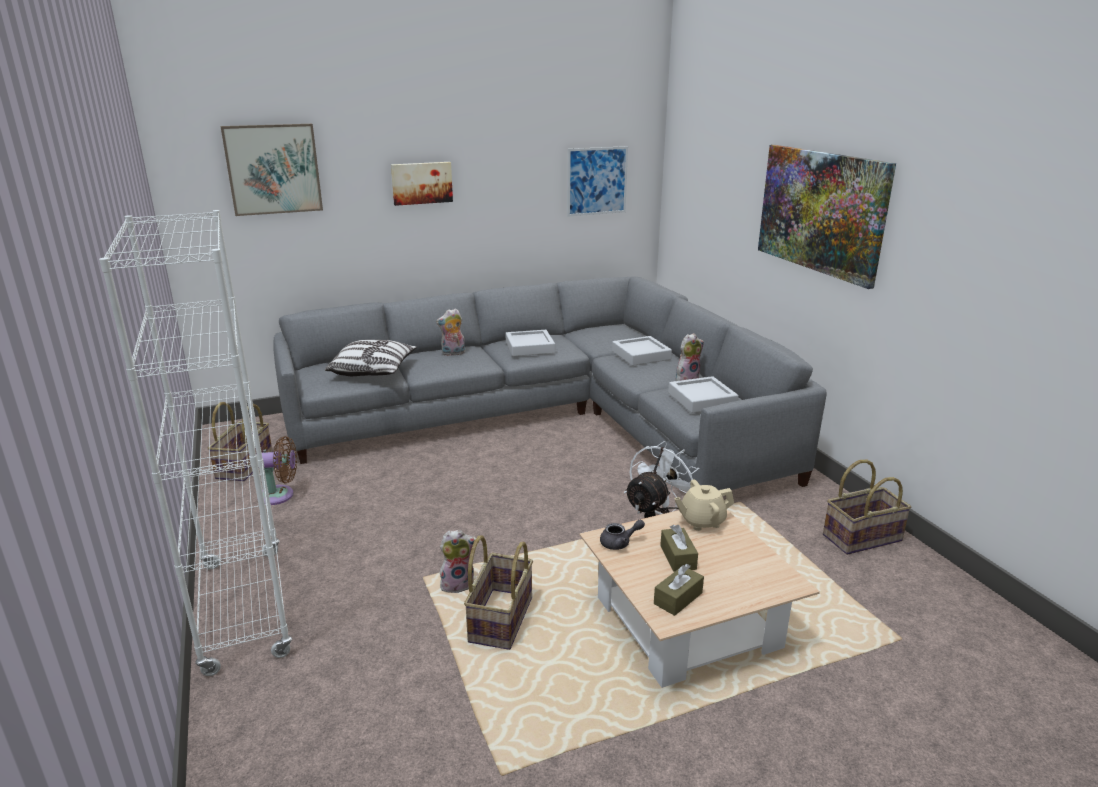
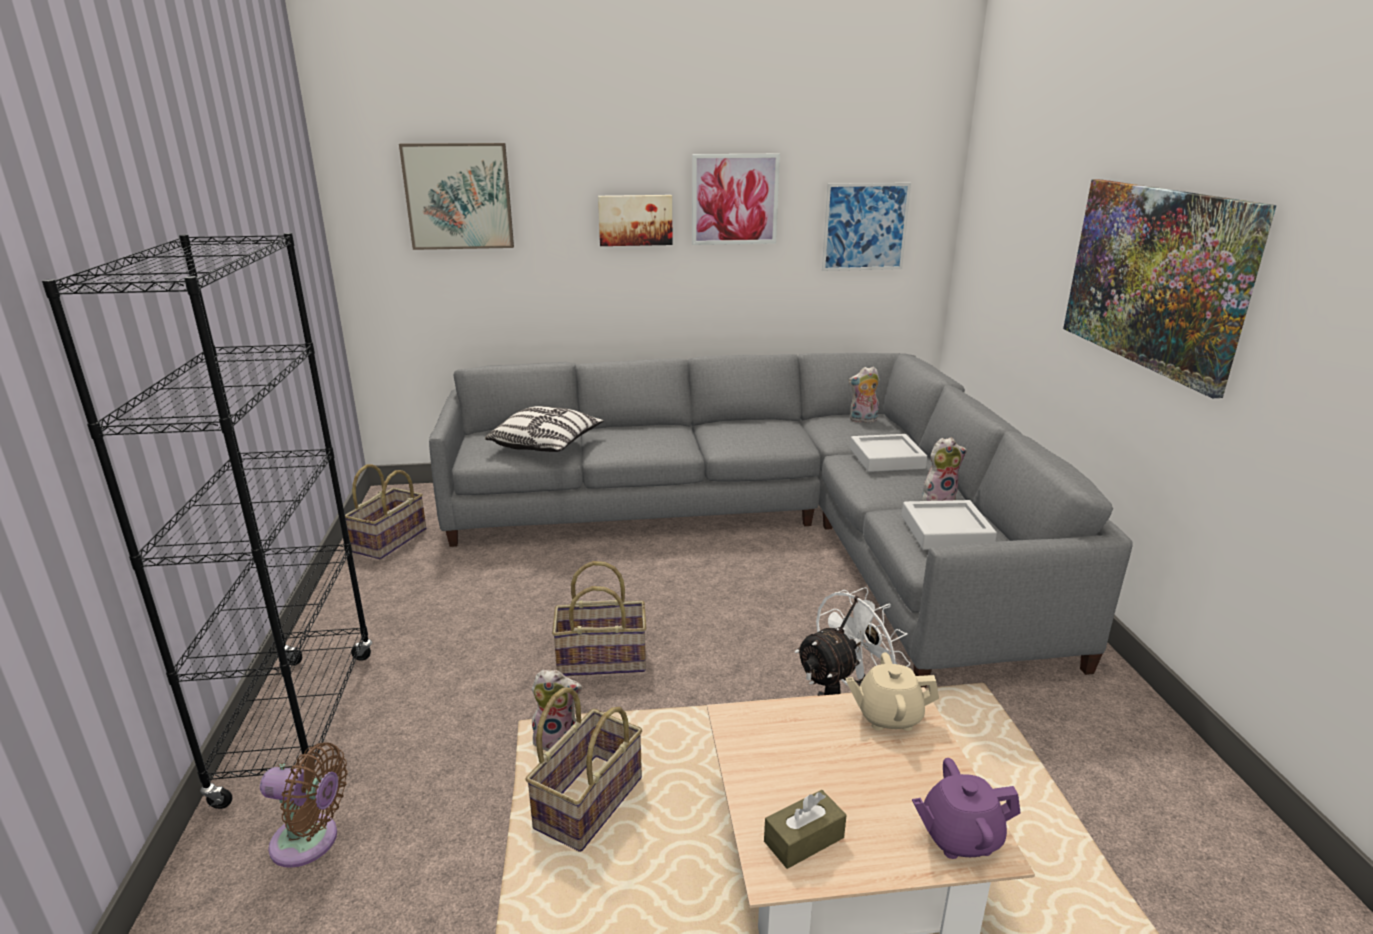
camera: 15 degrees right, 0 degrees up
white bookcase [99,210,292,676] -> black bookcase [42,233,372,809]
brown fan [256,436,297,505] -> brown fan moved to [260,742,348,868]
plush toy [436,308,465,356] -> plush toy moved to [848,366,880,423]
grey tray [506,330,555,356] -> none
grey teapot [600,519,645,550] -> none
brown tissue box [660,525,698,572] -> none
basket [823,460,911,555] -> basket moved to [552,561,646,676]
none -> picture [692,154,780,245]
none -> purple teapot [912,758,1021,859]

